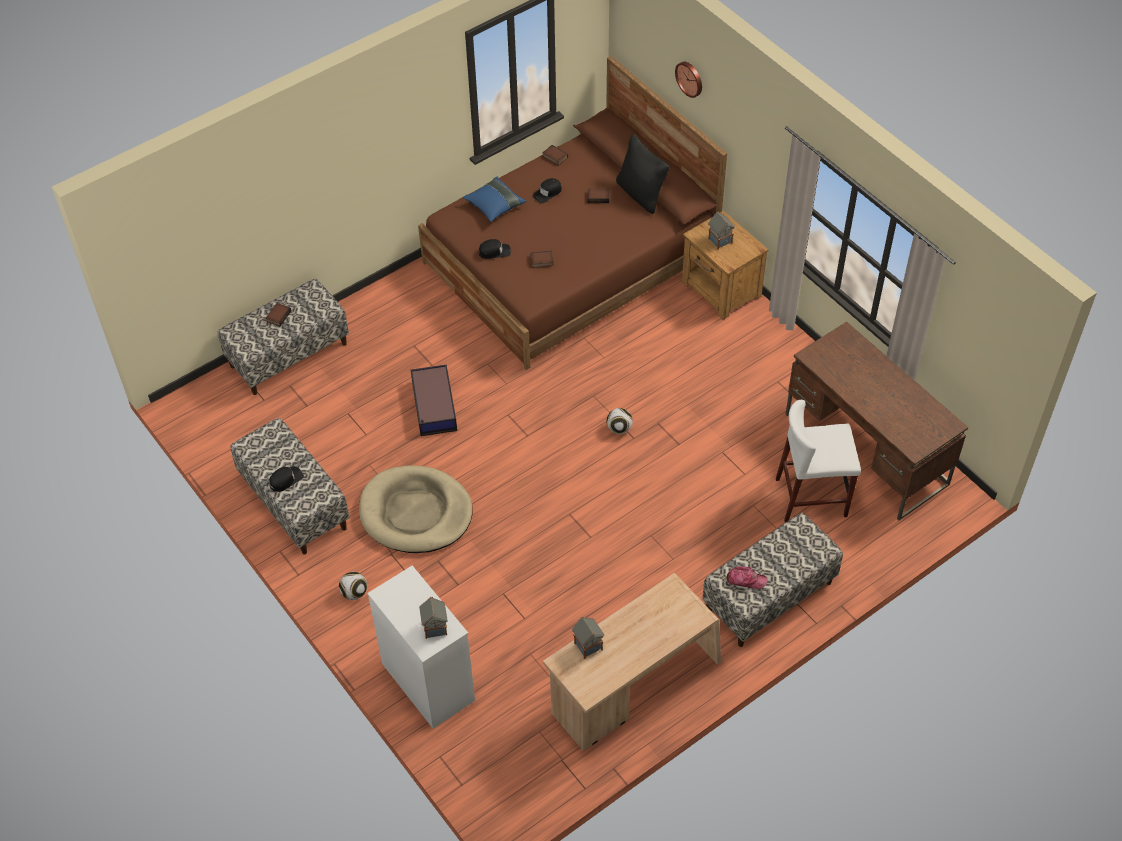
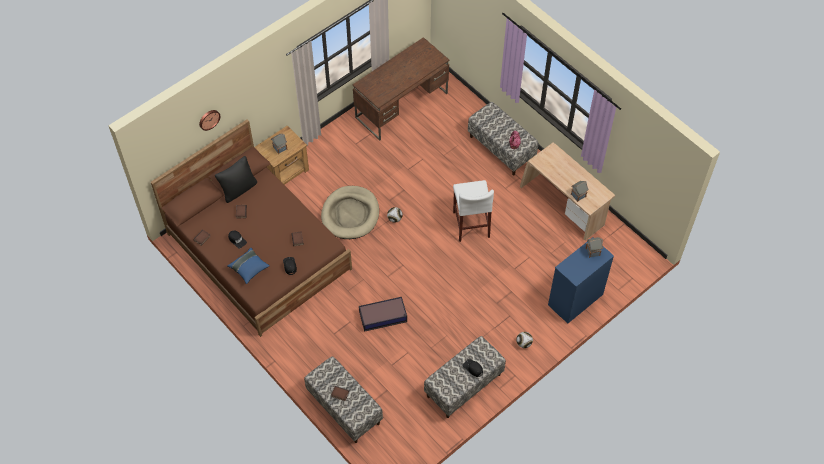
camera: 95 degrees left, 5 degrees up
beige dog bed [359,465,473,553] -> beige dog bed moved to [321,186,379,239]
white dresser [367,566,475,729] -> blue dresser [548,237,614,324]
white stool [776,400,861,523] -> white stool moved to [453,180,494,242]

